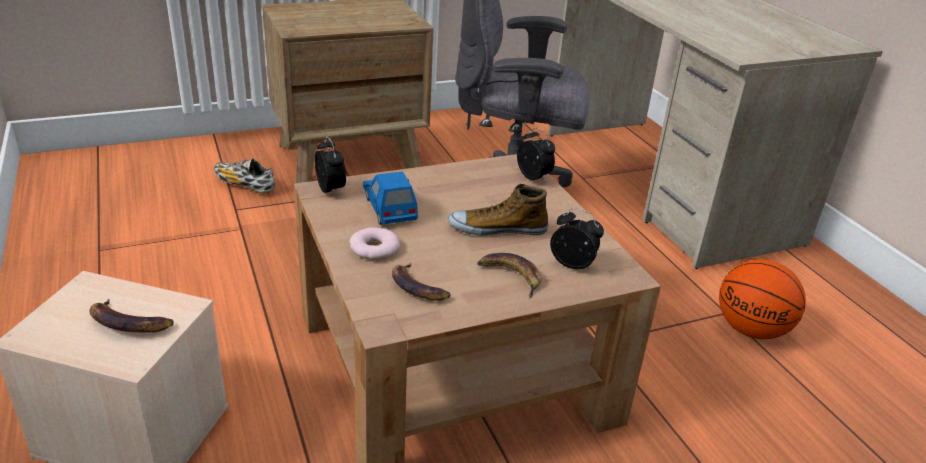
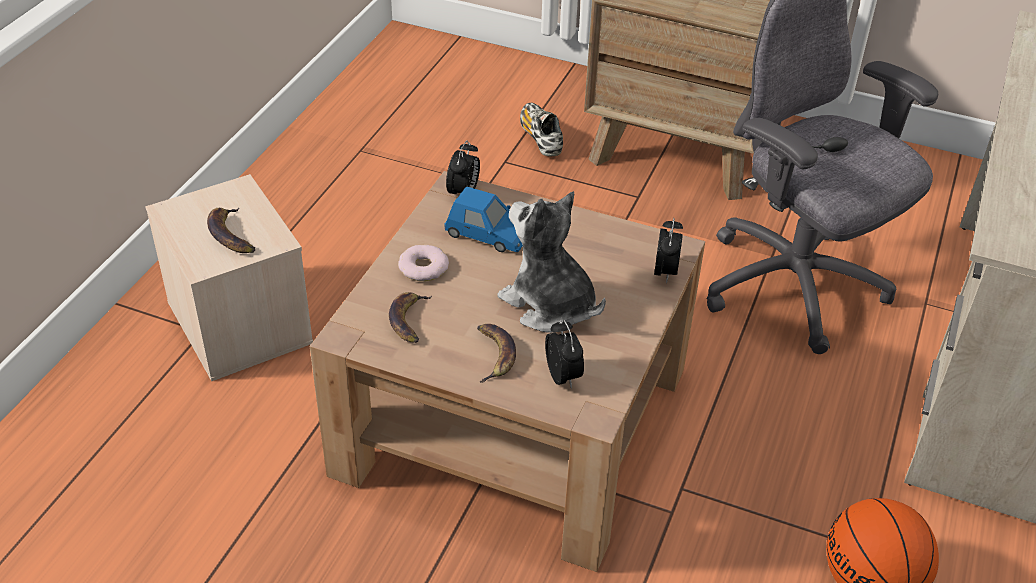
camera: 45 degrees right, 10 degrees up
blue toy car [363,171,418,225] -> blue toy car turned 90 degrees clockwise [444,186,523,252]
shoe [448,184,548,236] -> plush toy [497,191,606,333]

